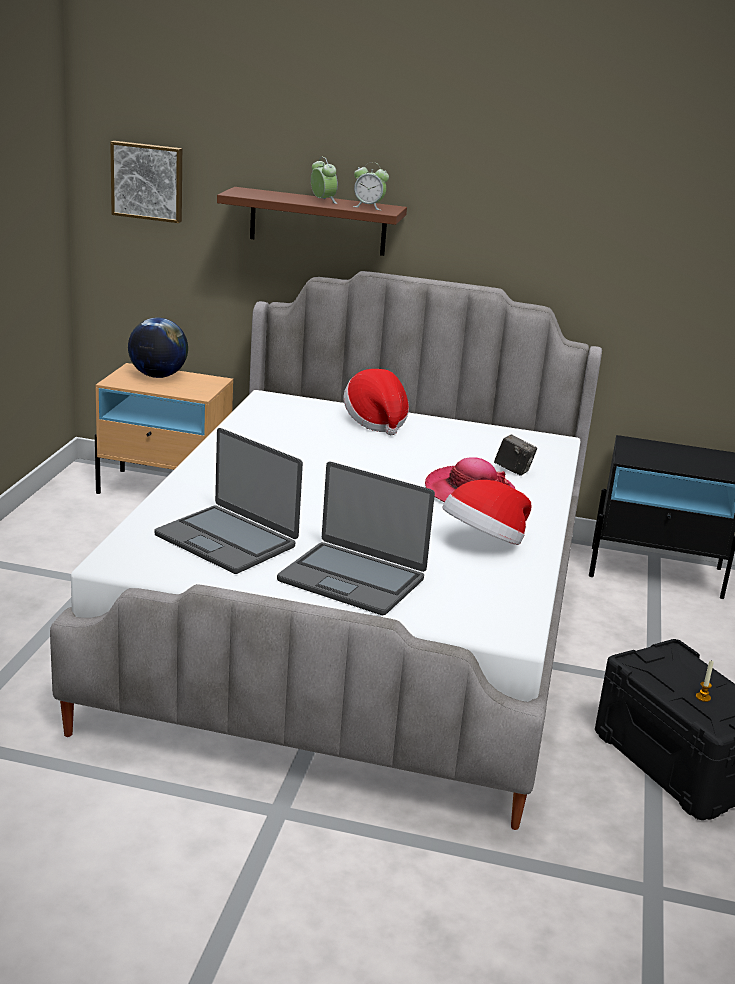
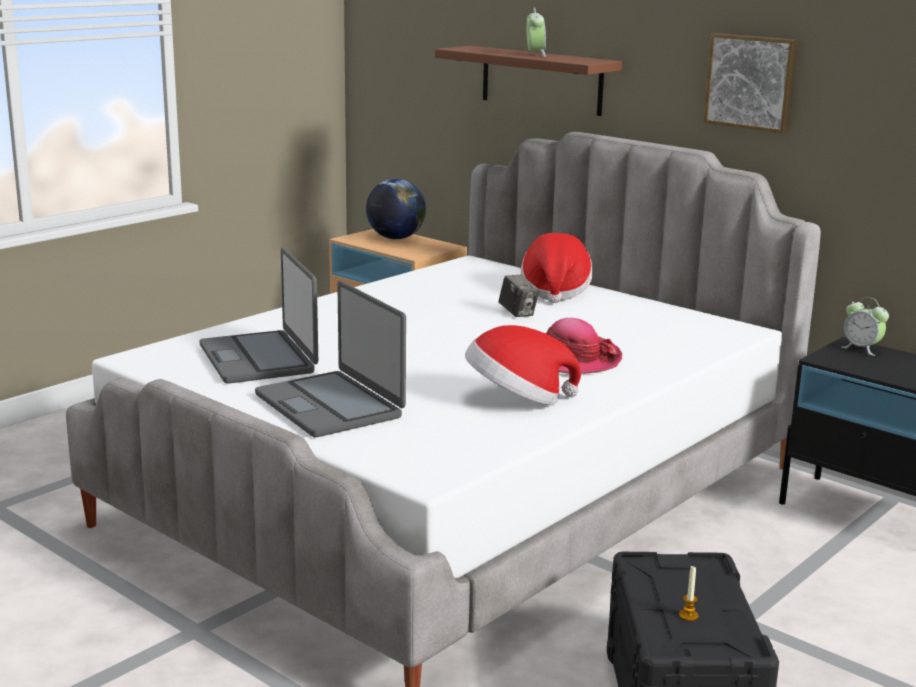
camera: 30 degrees right, 5 degrees down
picture [110,141,182,223] -> picture moved to [703,33,798,133]
alarm clock [353,162,389,210] -> alarm clock moved to [841,297,889,356]
camera [494,435,537,476] -> camera moved to [498,275,539,317]

